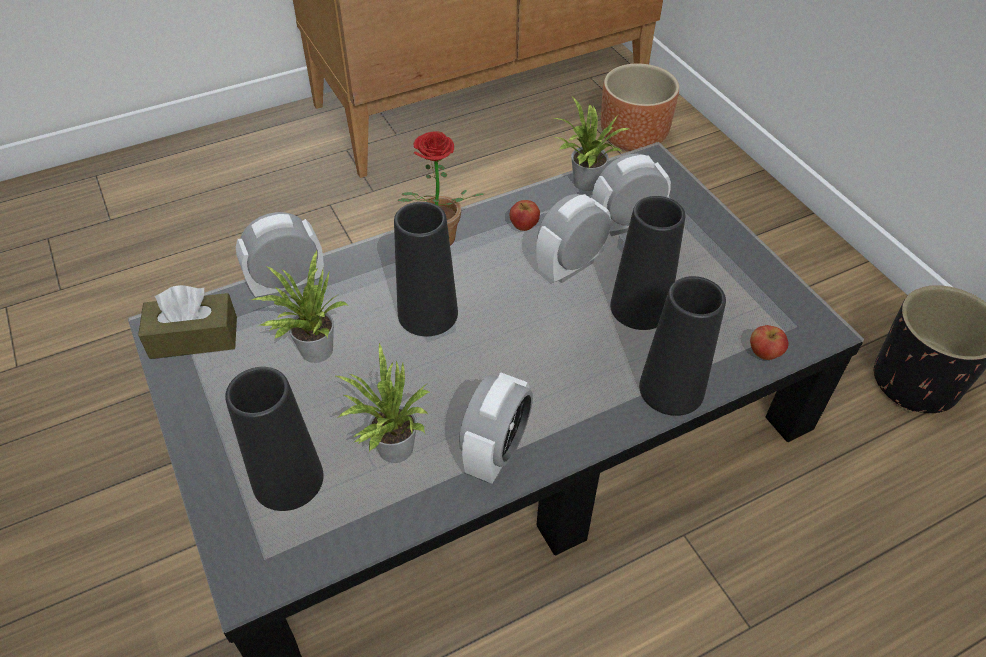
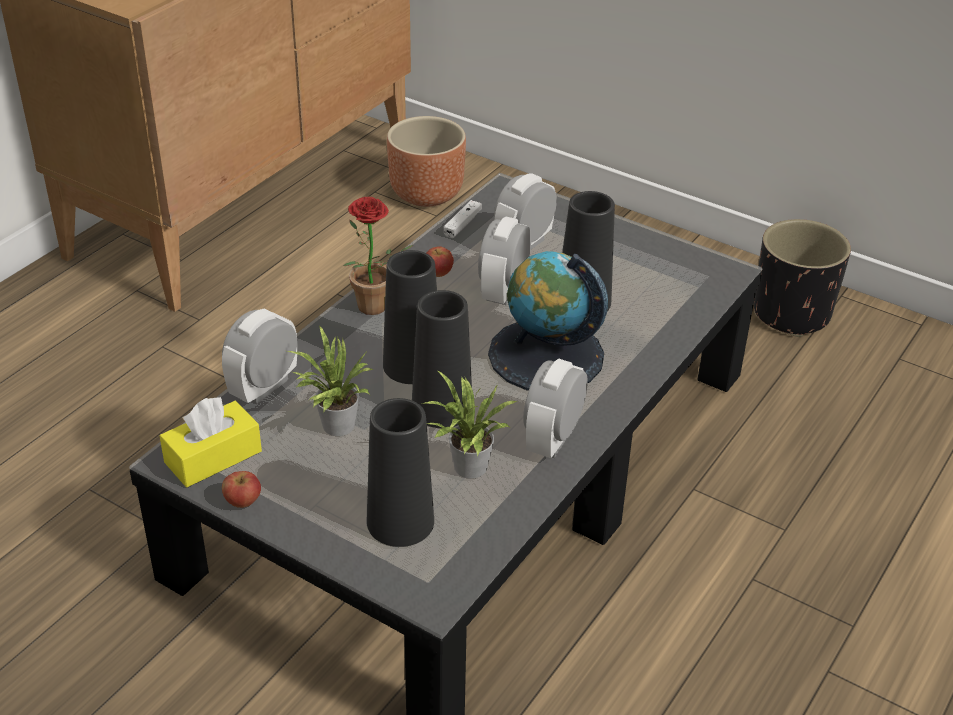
camera: 30 degrees left, 10 degrees down
brown tissue box [138,285,237,359] -> yellow tissue box [160,397,262,487]
alarm clock [459,372,533,484] -> alarm clock turned 150 degrees counterclockwise [523,359,588,458]
potted plant [553,97,629,191] -> white game controller [443,200,482,238]
black vase [639,276,726,416] -> black vase moved to [412,290,472,428]
apple [750,325,788,360] -> apple moved to [222,471,261,508]
none -> globe [488,251,608,390]

